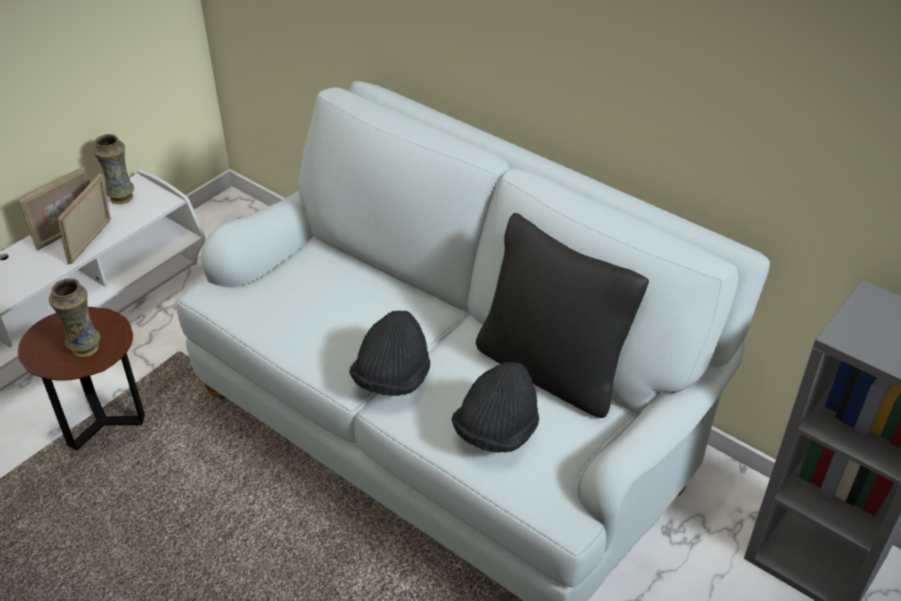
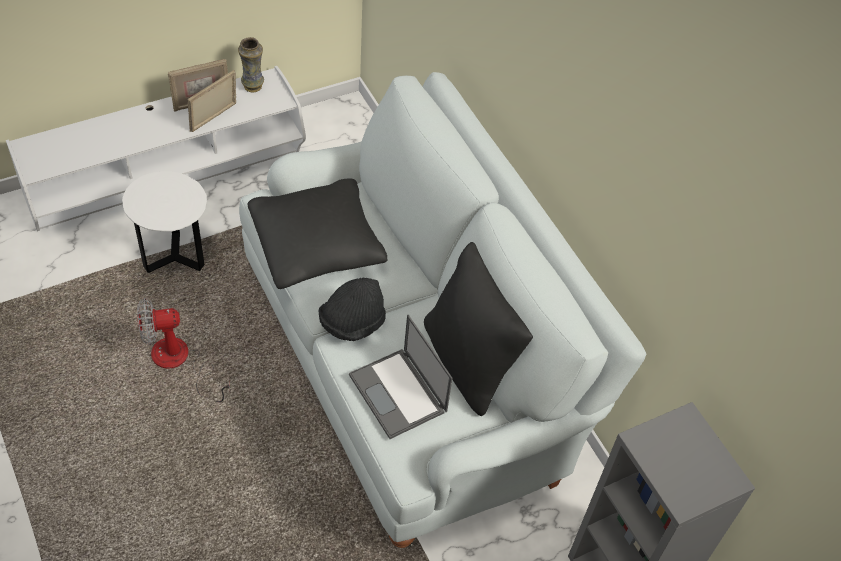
camera: 20 degrees right, 10 degrees up
brown side table [18,307,145,450] -> white side table [122,171,207,273]
vase [49,278,100,357] -> none
black hat [451,362,539,453] -> laptop [349,315,453,439]
none -> fan [137,298,231,402]
none -> black pillow [248,178,388,289]

